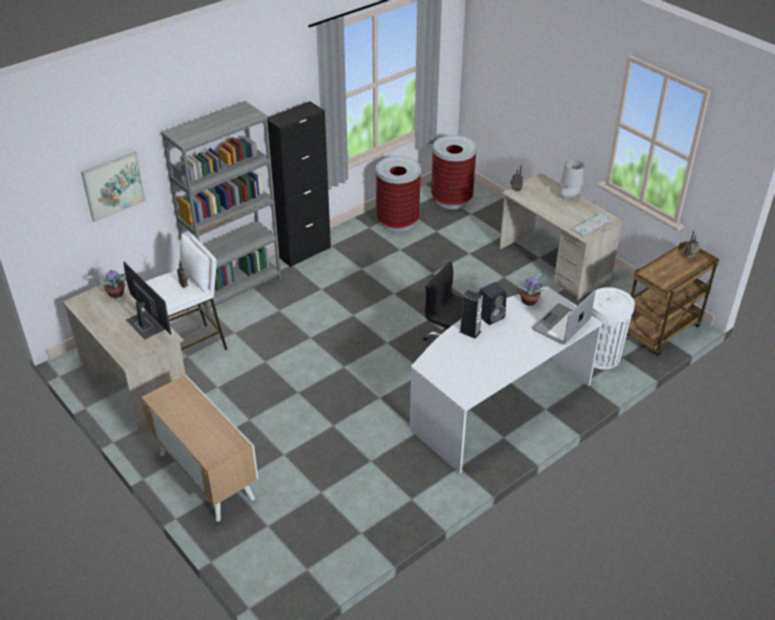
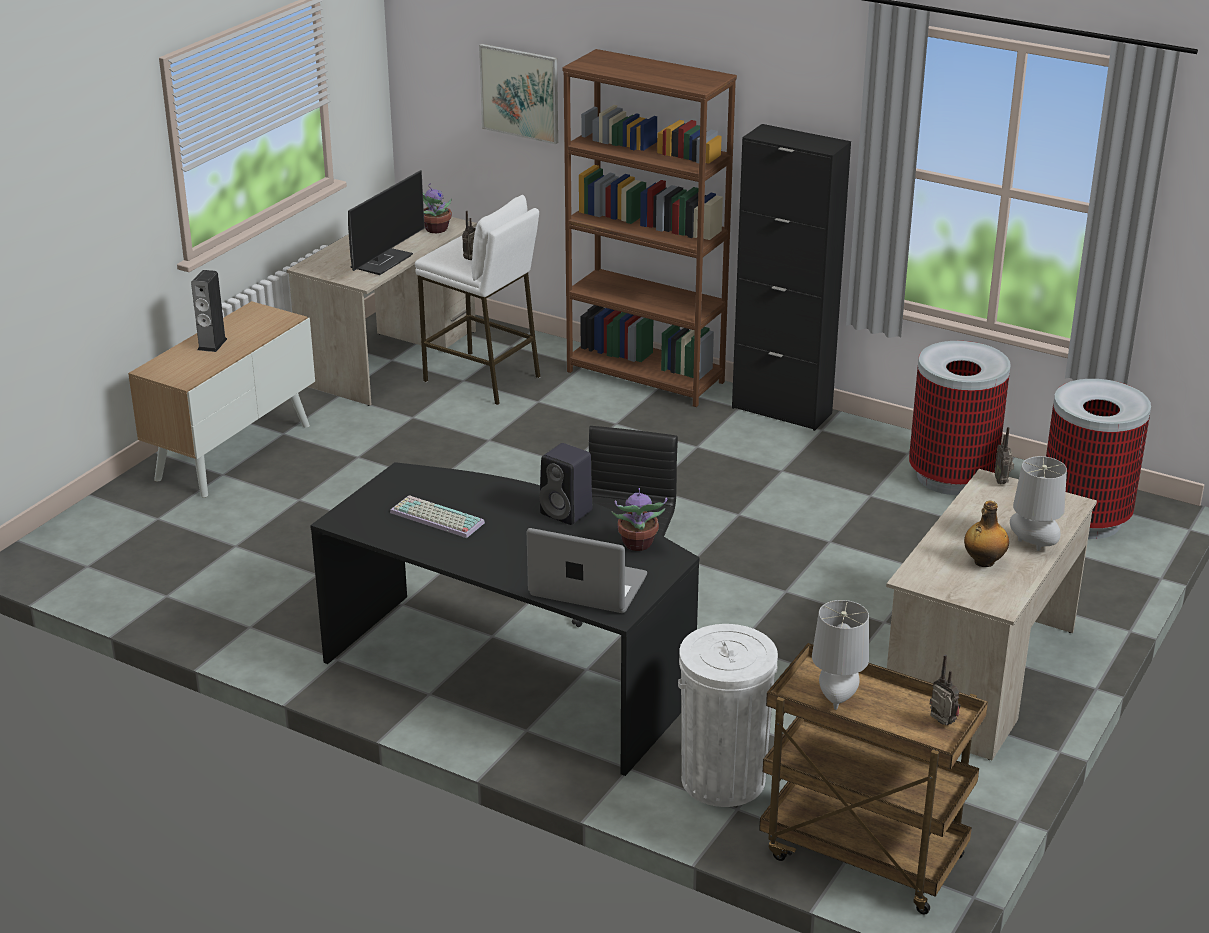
camera: 70 degrees right, 10 degrees down
grey bookcase [161,101,281,314] -> brown bookcase [563,49,737,407]
white desk [410,286,603,473] -> black desk [310,462,699,776]
speaker [459,290,483,339] -> speaker moved to [191,270,227,352]
keyboard [572,213,611,237] -> keyboard moved to [390,495,485,538]
none -> grey table lamp [812,600,869,710]
none -> bottle [964,501,1009,567]

